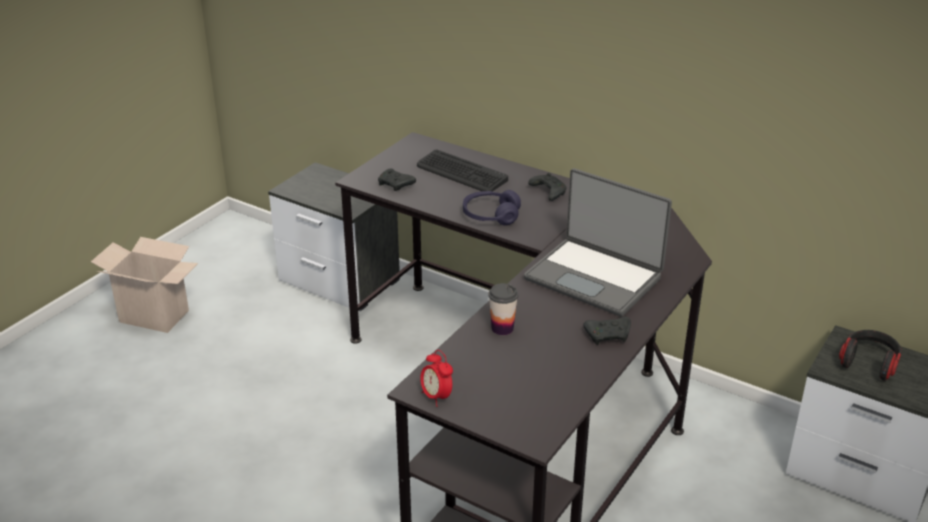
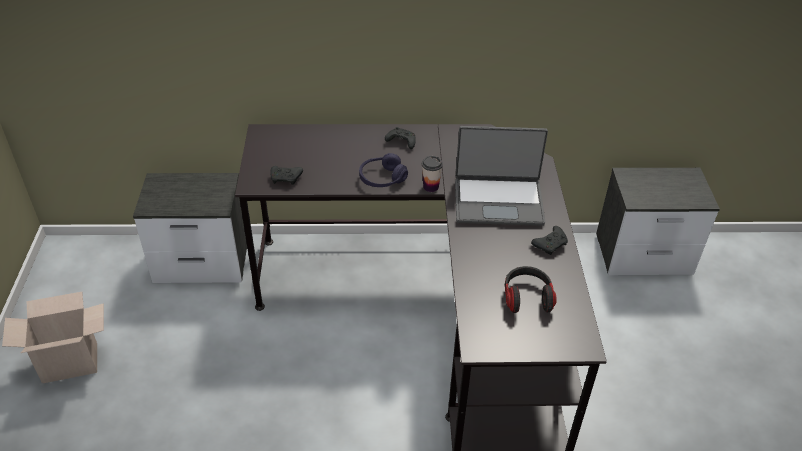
camera: 35 degrees left, 10 degrees up
keyboard [417,150,508,191] -> none
alarm clock [420,350,453,407] -> none
cup [488,283,518,335] -> cup moved to [422,156,443,192]
headphones [839,330,902,380] -> headphones moved to [505,266,557,313]

